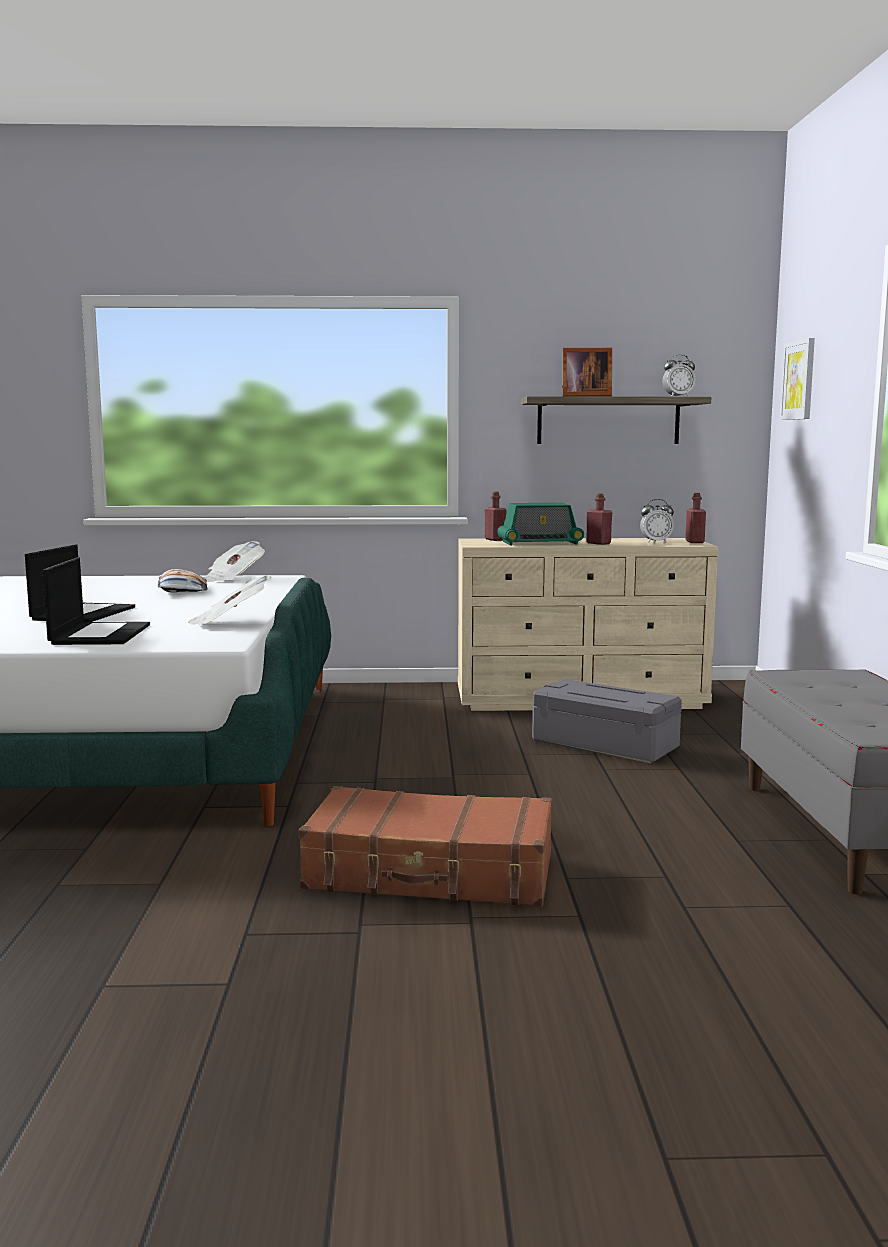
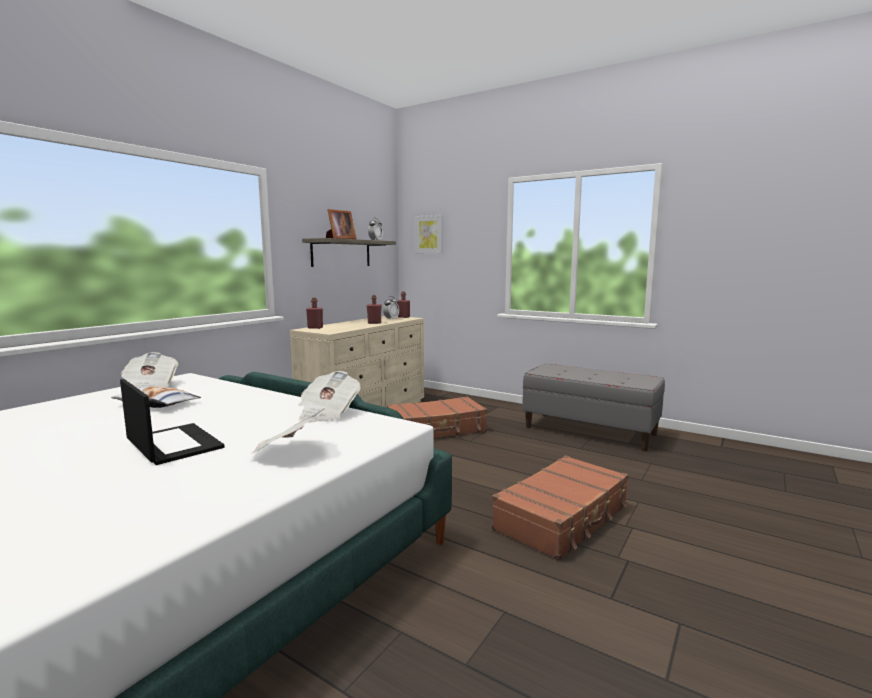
camera: 55 degrees left, 0 degrees up
laptop [42,557,150,645] -> newspaper [251,408,326,454]
radio [497,503,584,546] -> none
grey storage box [532,679,682,764] -> brown suitcase [387,396,487,438]

